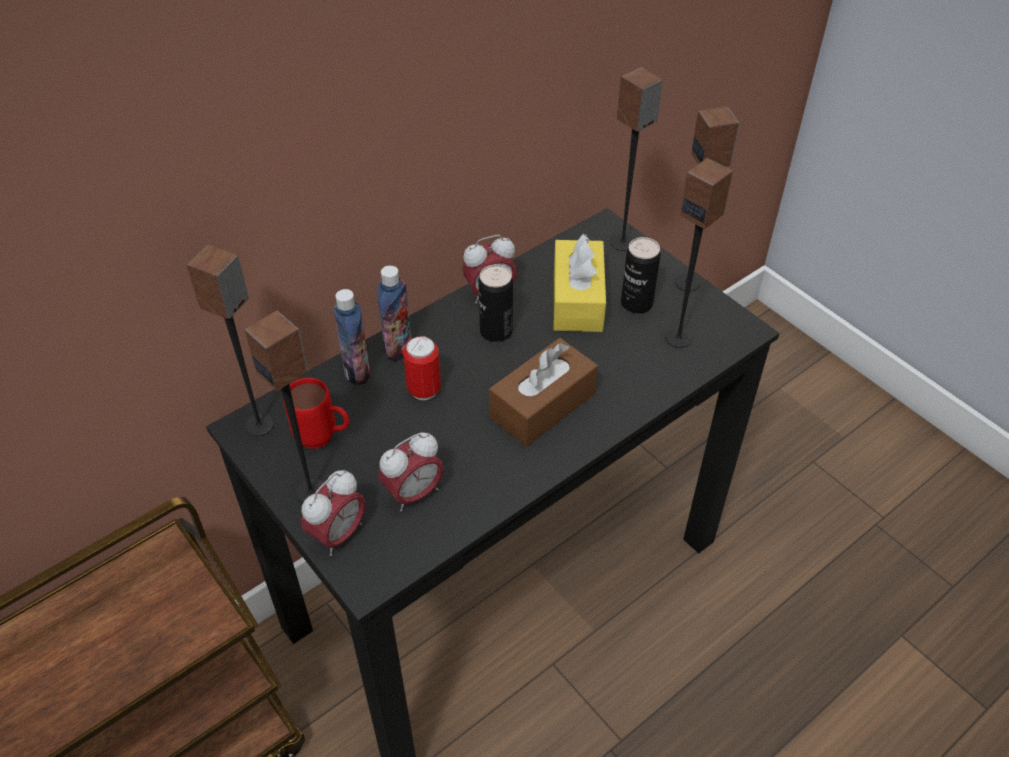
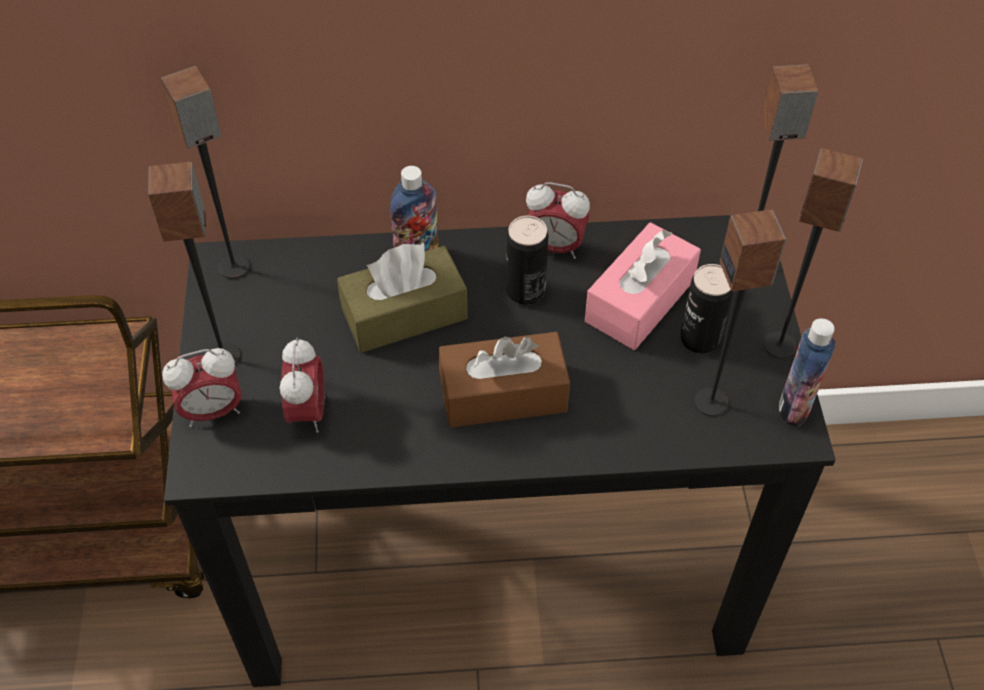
camera: 35 degrees right, 5 degrees up
red mug [283,378,350,449] -> none
bottle [333,289,370,386] -> bottle moved to [779,318,835,426]
alarm clock [378,432,444,512] -> alarm clock turned 90 degrees counterclockwise [280,338,324,433]
can [403,336,441,400] -> brown tissue box [337,243,468,353]
yellow tissue box [554,234,606,332] -> pink tissue box [585,222,701,350]

